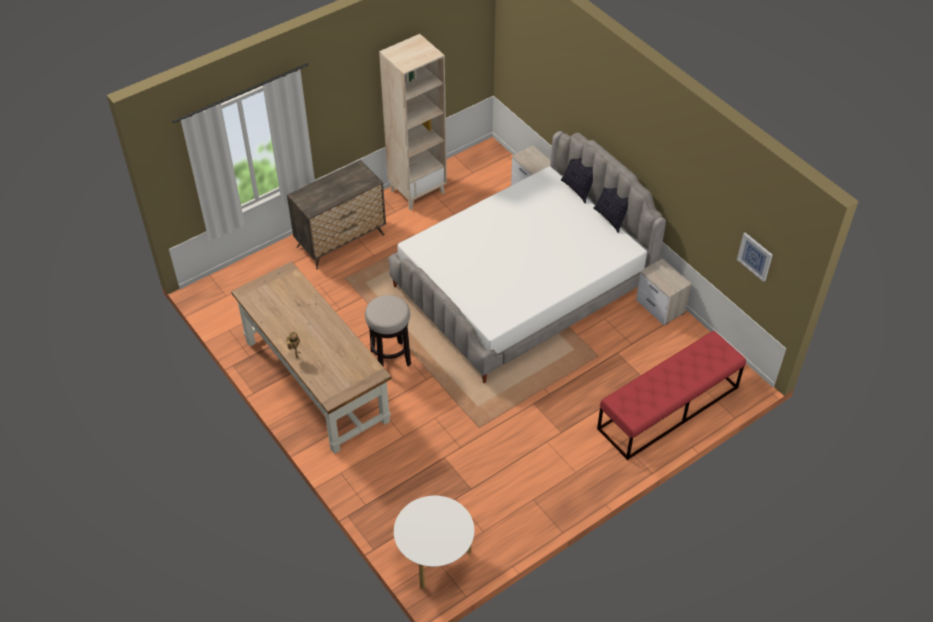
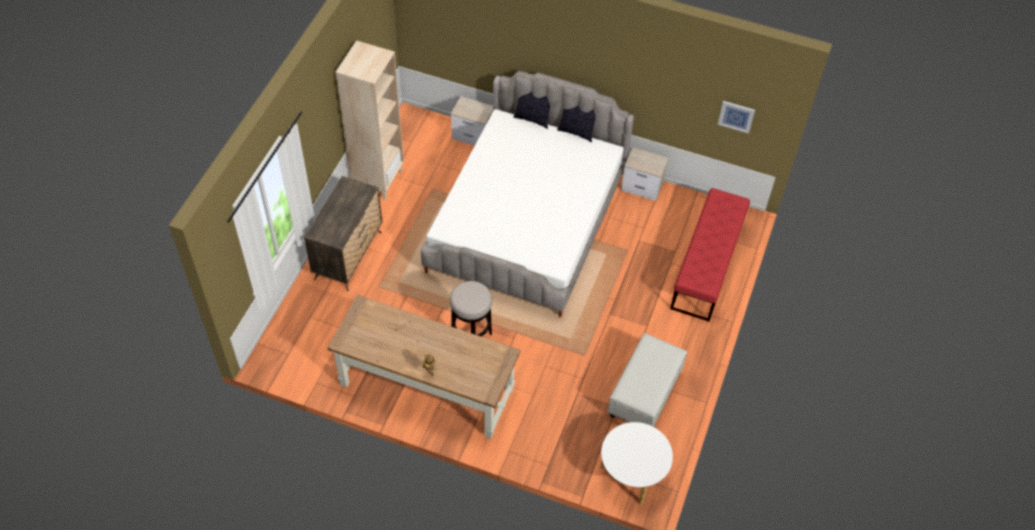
camera: 35 degrees left, 5 degrees up
none -> white ottoman [608,333,687,427]

